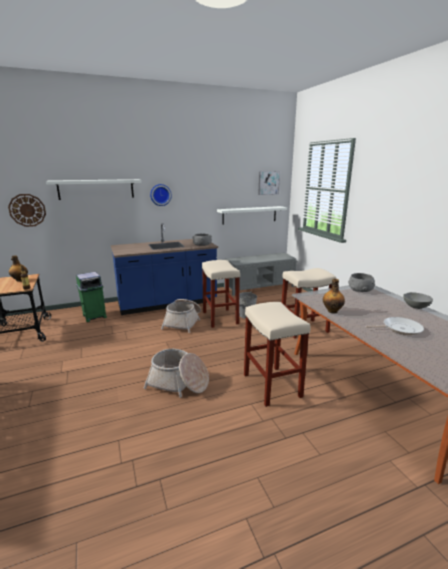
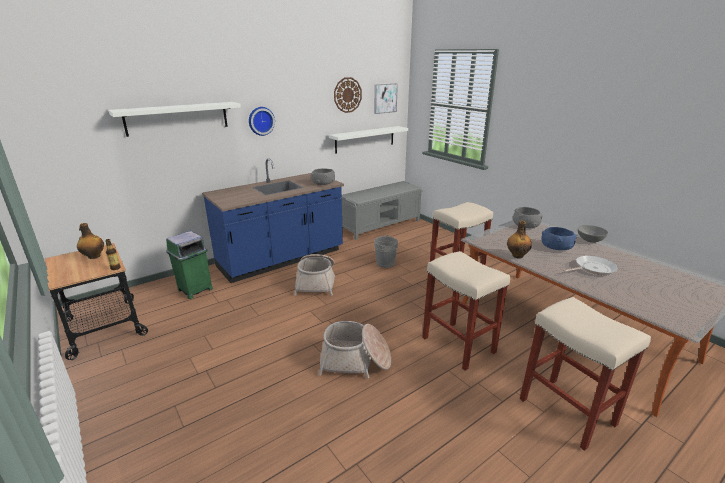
camera: 15 degrees left, 5 degrees up
wall clock [8,194,46,227] -> wall clock moved to [334,77,362,113]
beige stool [202,260,240,328] -> beige stool moved to [520,297,651,451]
none -> blue bowl [541,227,577,250]

